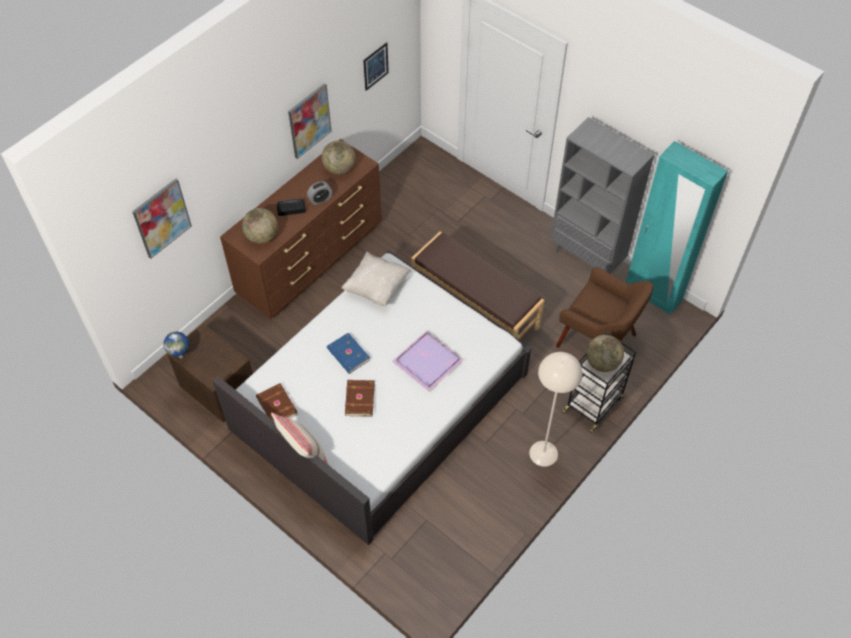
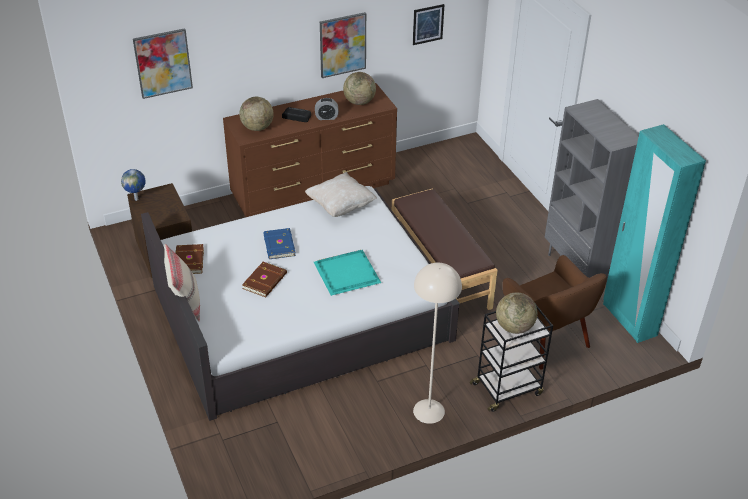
camera: 25 degrees right, 15 degrees down
purple tray [392,331,464,391] -> turquoise tray [314,250,381,296]

